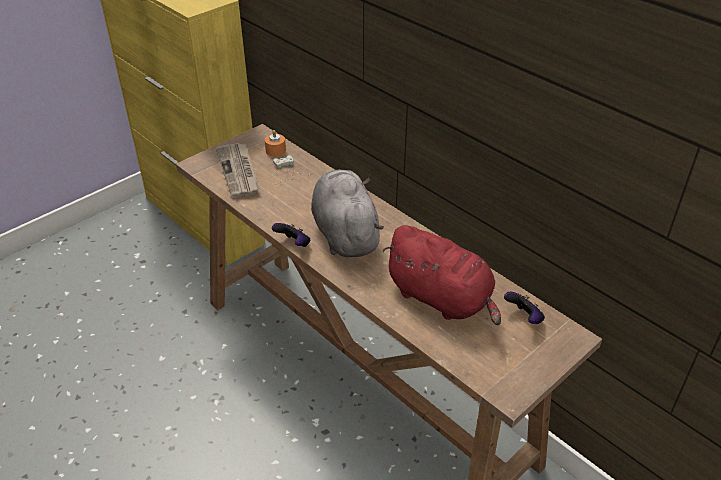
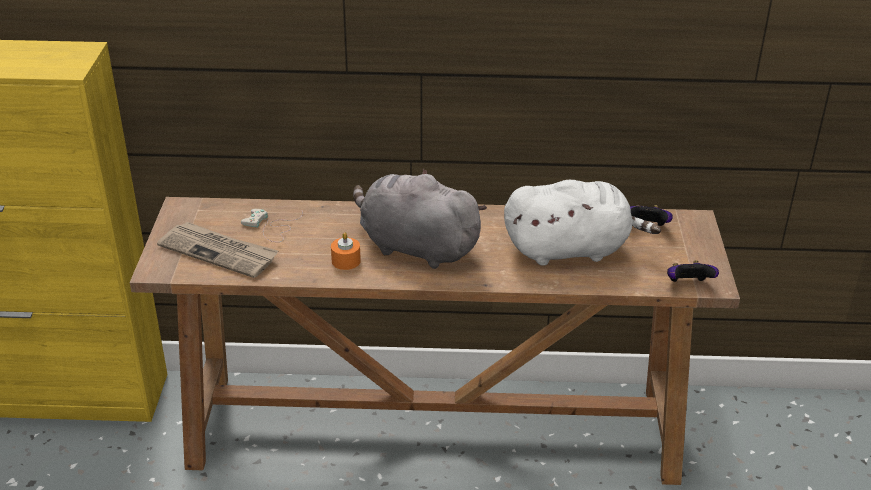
camera: 45 degrees left, 5 degrees down
orange candle [265,130,286,156] -> orange candle moved to [331,233,361,270]
game controller [272,223,310,247] -> game controller moved to [667,260,719,282]
red plush toy [382,225,501,325] -> white plush toy [504,180,661,266]

